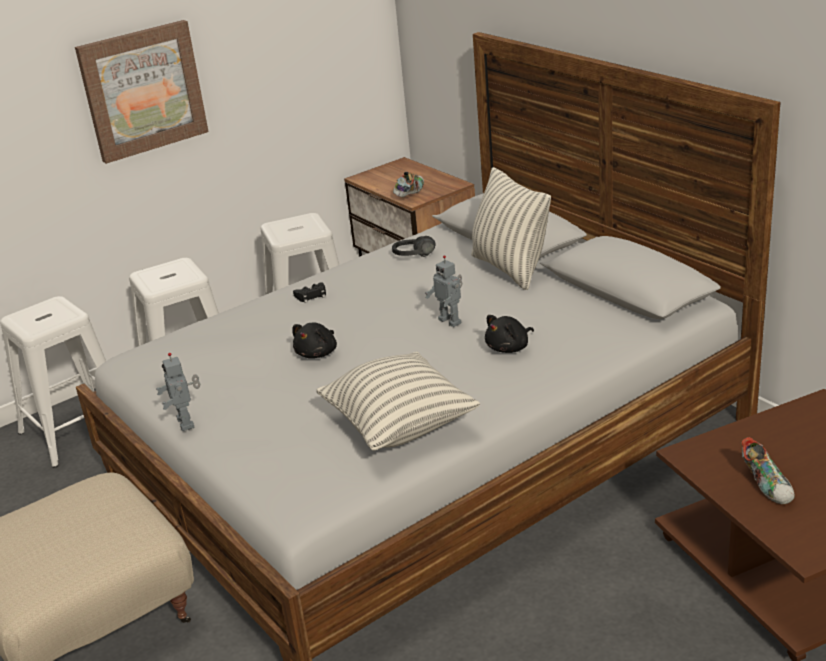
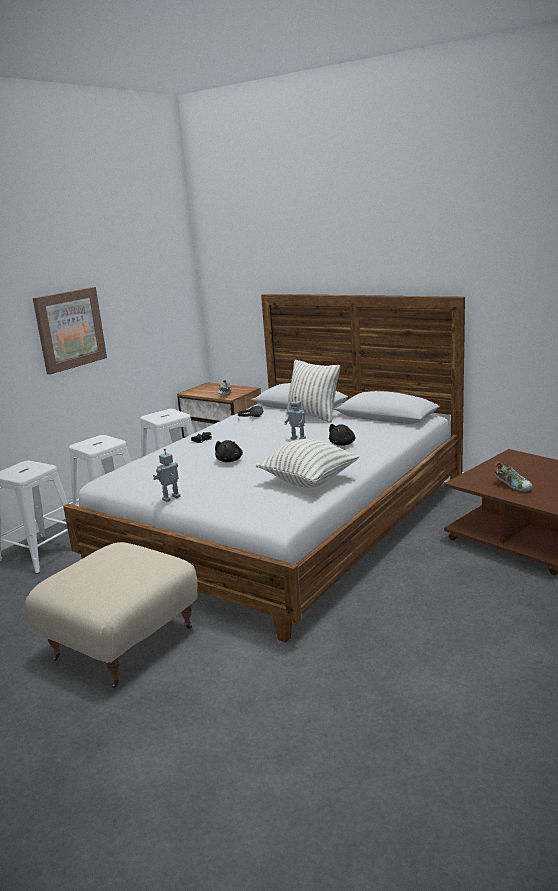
camera: 20 degrees left, 10 degrees down
toy robot [156,353,200,431] -> toy robot turned 90 degrees clockwise [153,449,180,502]

